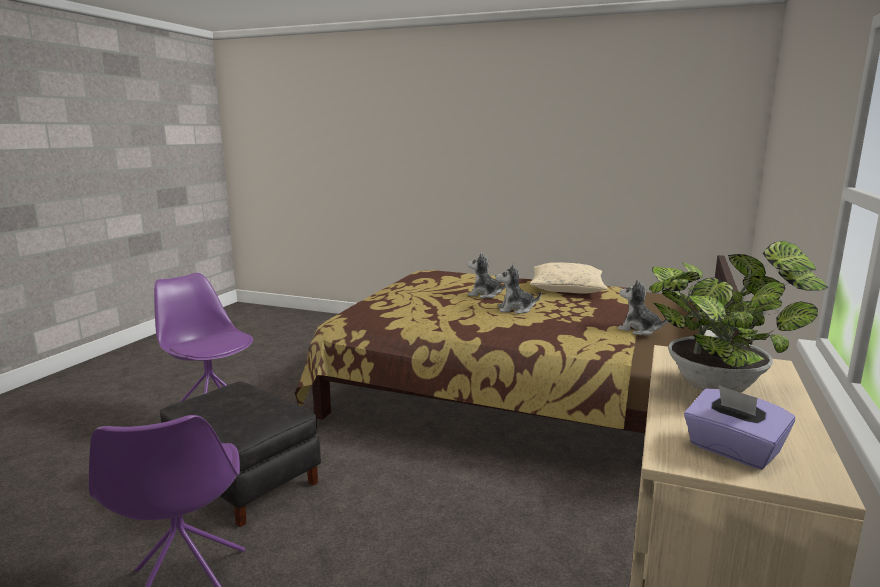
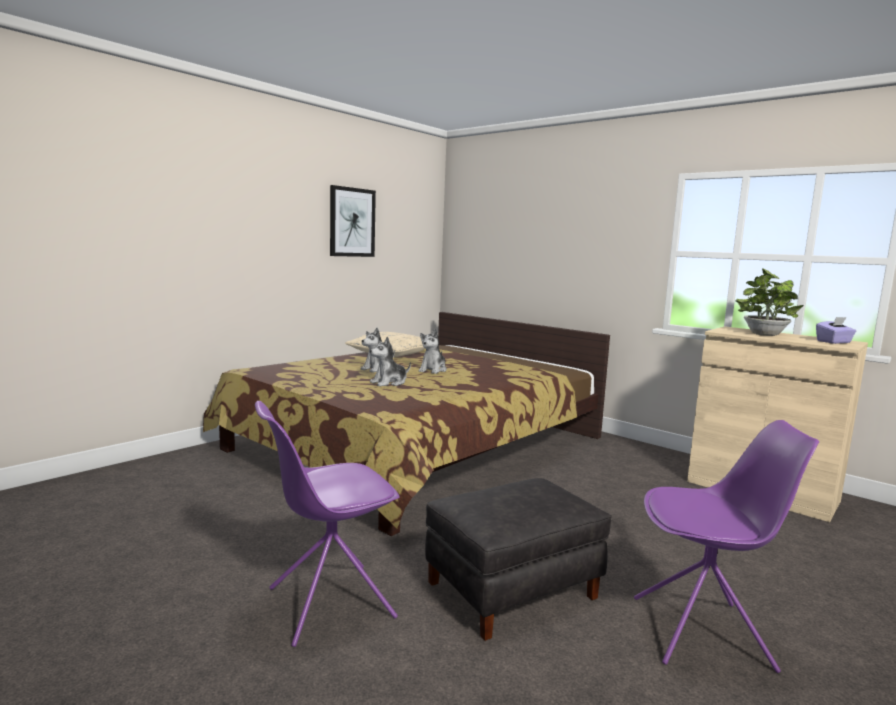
camera: 70 degrees left, 5 degrees down
plush toy [617,279,668,335] -> plush toy moved to [370,337,411,386]
none -> picture [330,185,376,257]

